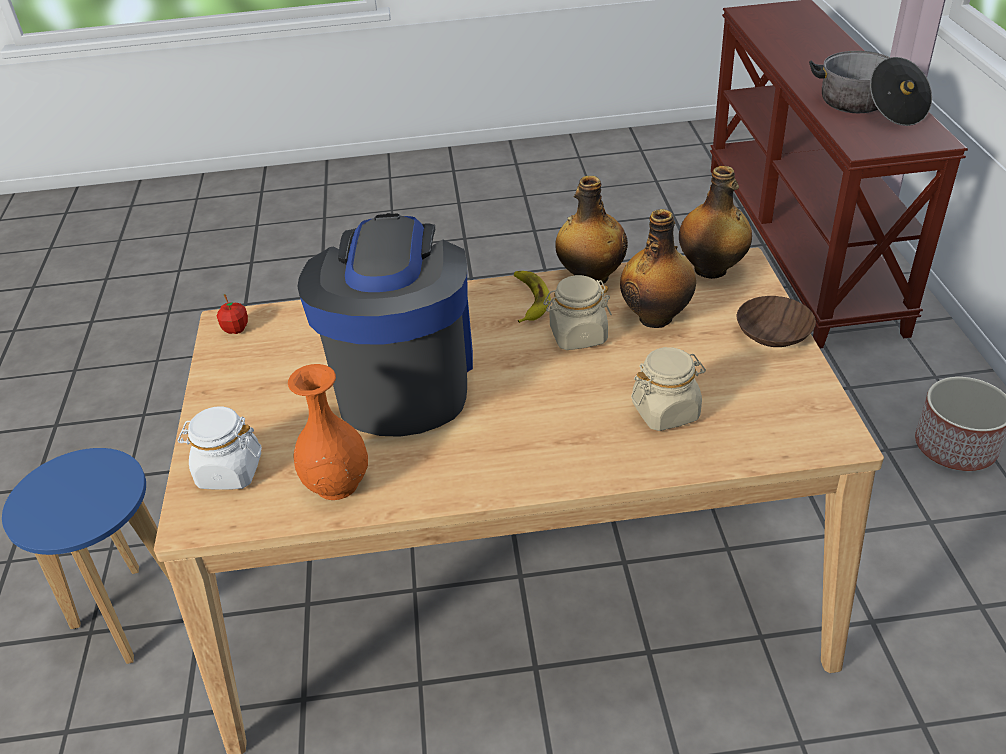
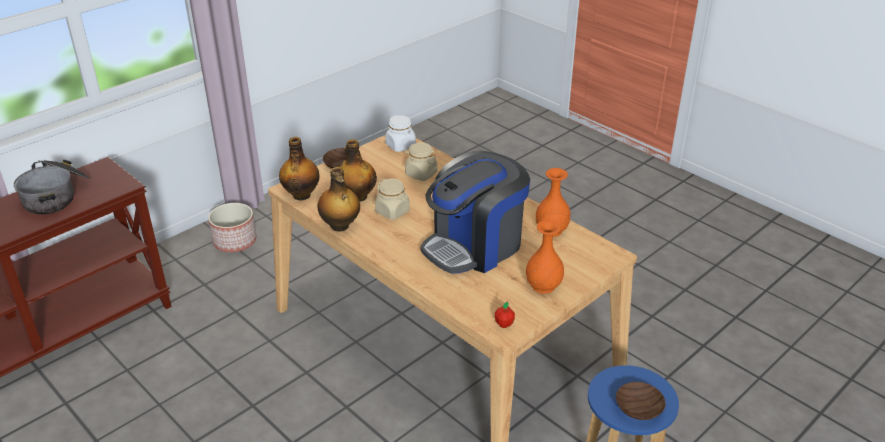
camera: 130 degrees left, 5 degrees down
white jar [177,406,262,490] -> white jar moved to [385,115,416,152]
banana [514,271,551,323] -> none
none -> orange vase [526,220,564,294]
none -> brown bowl [616,382,666,420]

